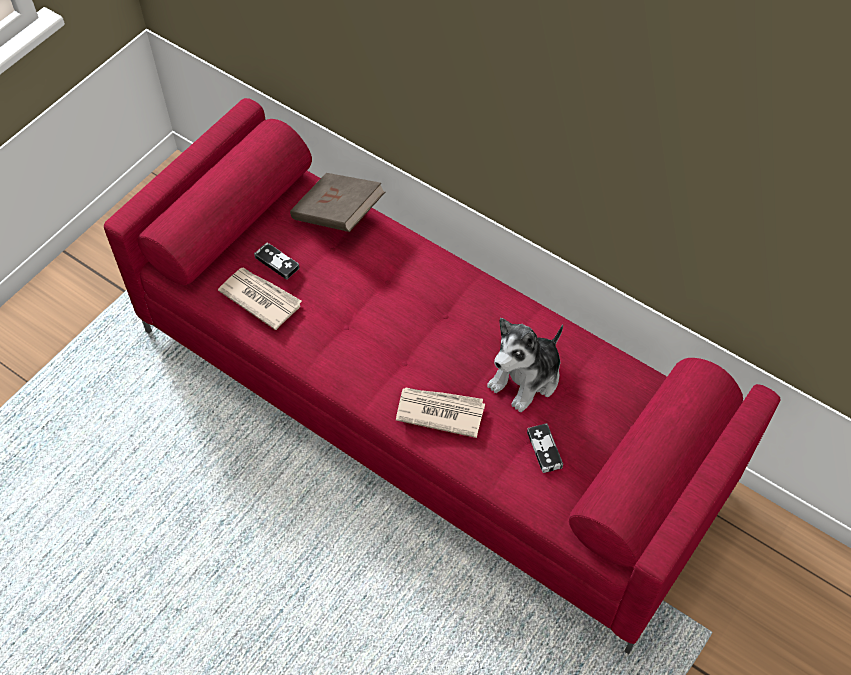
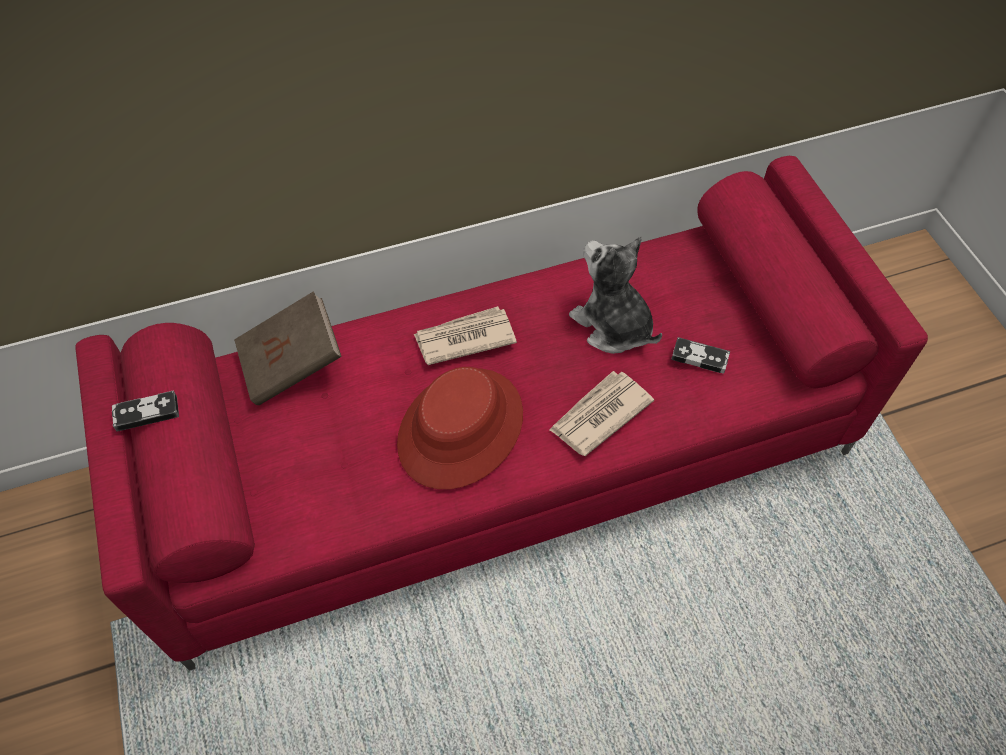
camera: 55 degrees left, 0 degrees up
newspaper [218,267,302,330] -> newspaper moved to [414,306,517,365]
game controller [254,243,299,280] -> game controller moved to [112,391,179,432]
plush toy [487,318,563,412] -> plush toy turned 150 degrees clockwise [569,236,662,354]
none -> red hat [397,367,523,489]

